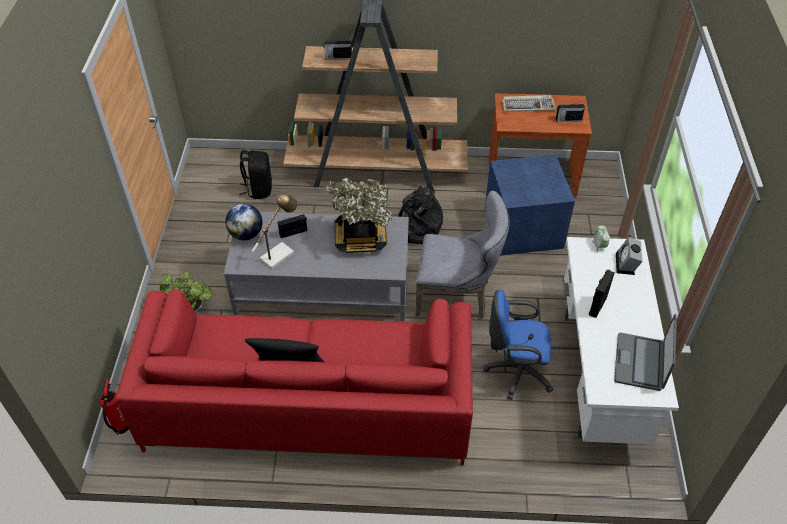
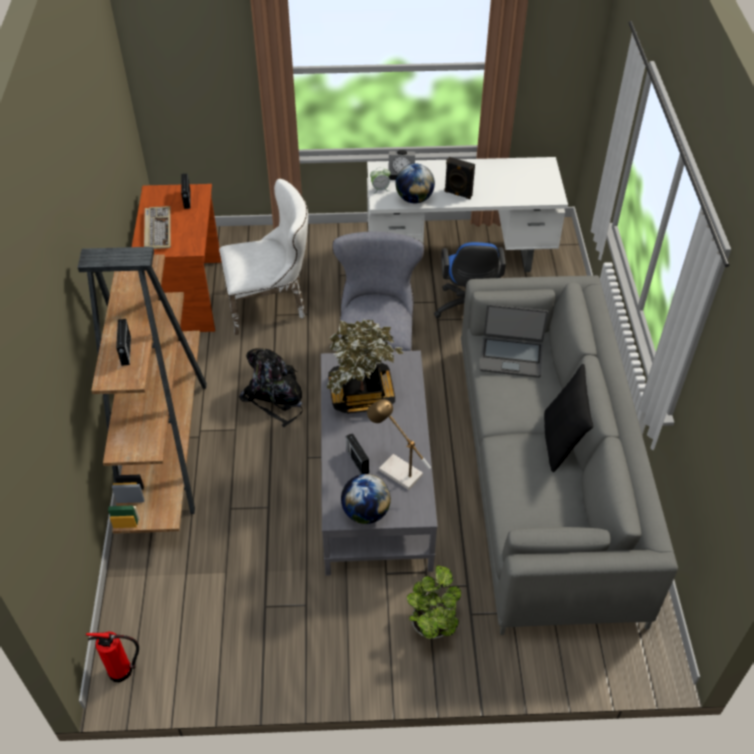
camera: 95 degrees left, 0 degrees up
fire extinguisher [100,379,129,434] -> fire extinguisher moved to [86,632,139,682]
red sofa [115,289,473,466] -> grey sofa [461,275,678,635]
black backpack [239,150,272,199] -> none
blue storage box [485,155,575,256] -> white chair [219,179,308,335]
laptop [614,314,677,391] -> laptop moved to [480,304,548,378]
none -> globe [396,164,435,203]

